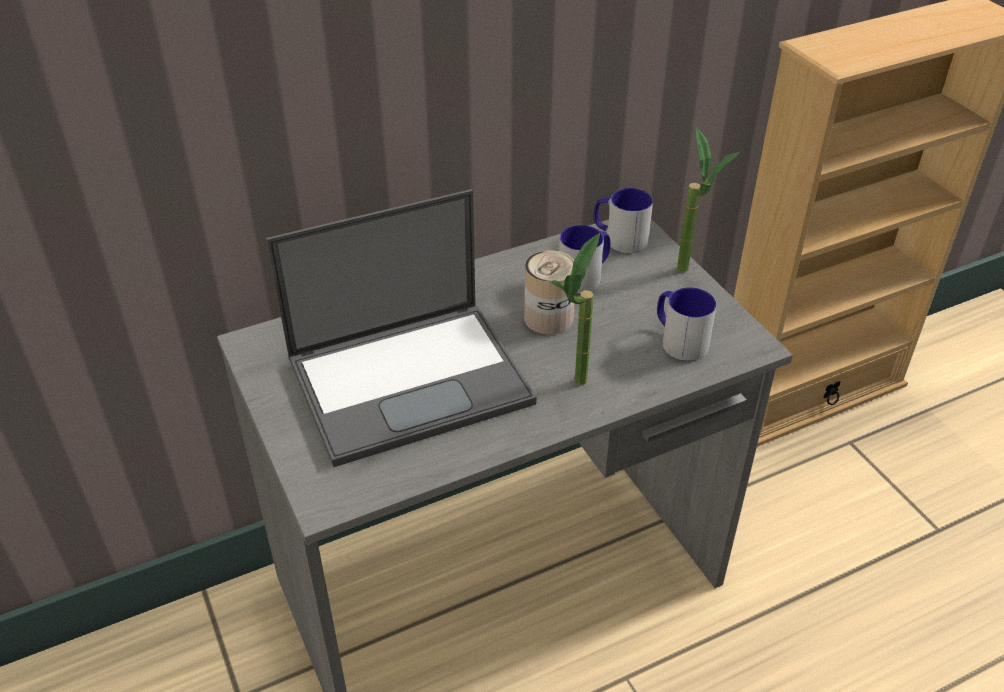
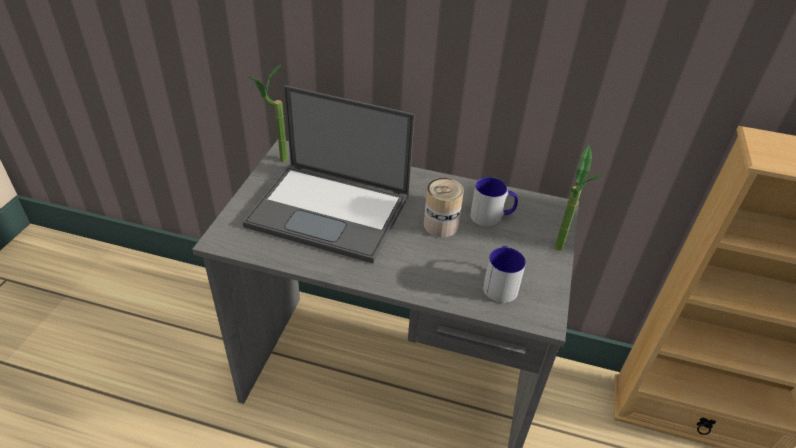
camera: 40 degrees right, 0 degrees up
potted plant [549,233,600,385] -> potted plant moved to [247,64,288,162]
mug [594,188,653,253] -> none

